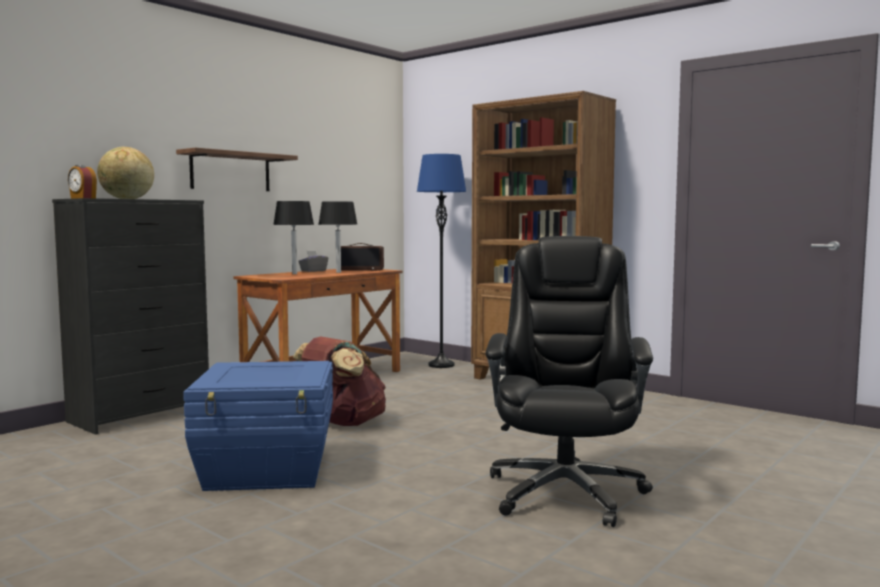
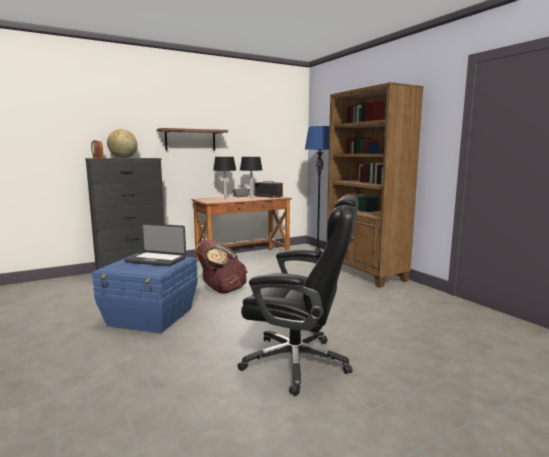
camera: 20 degrees right, 5 degrees up
black office chair [486,236,653,527] -> black office chair turned 75 degrees clockwise [238,195,359,396]
none -> laptop [124,223,186,266]

